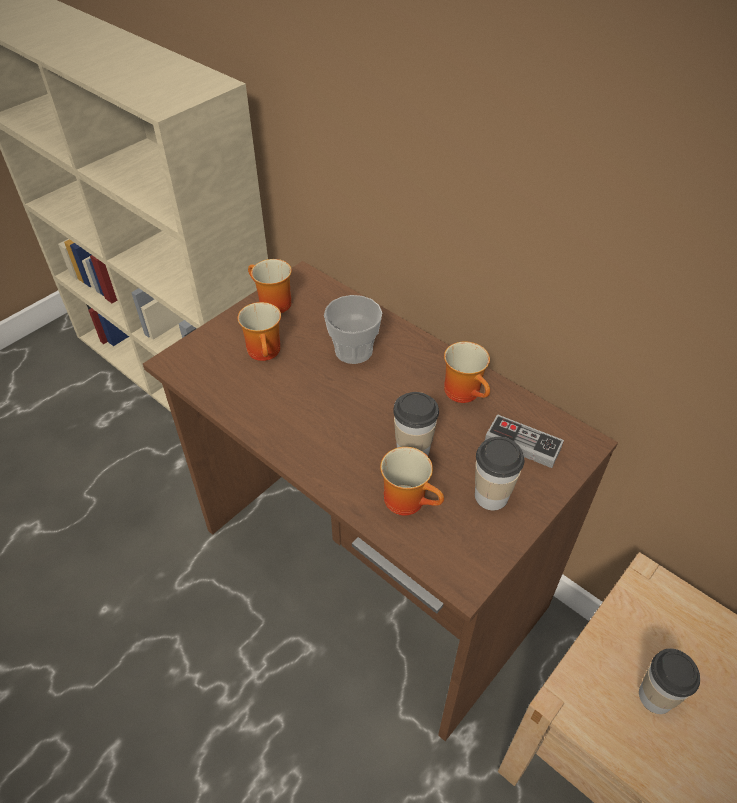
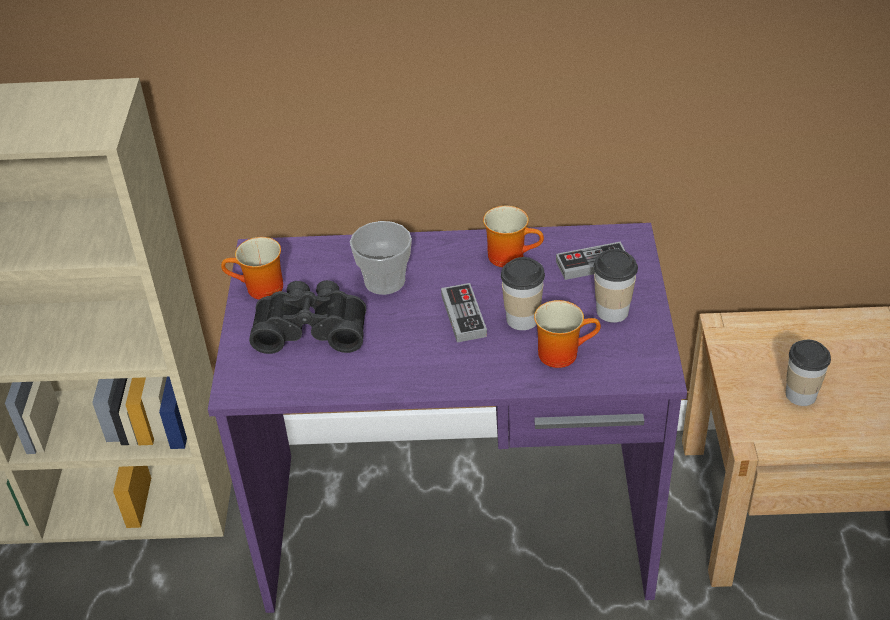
camera: 40 degrees left, 5 degrees down
brown desk [143,261,618,741] -> purple desk [208,223,687,613]
mug [238,302,281,361] -> black binoculars [249,280,366,354]
none -> game controller [441,283,487,342]

